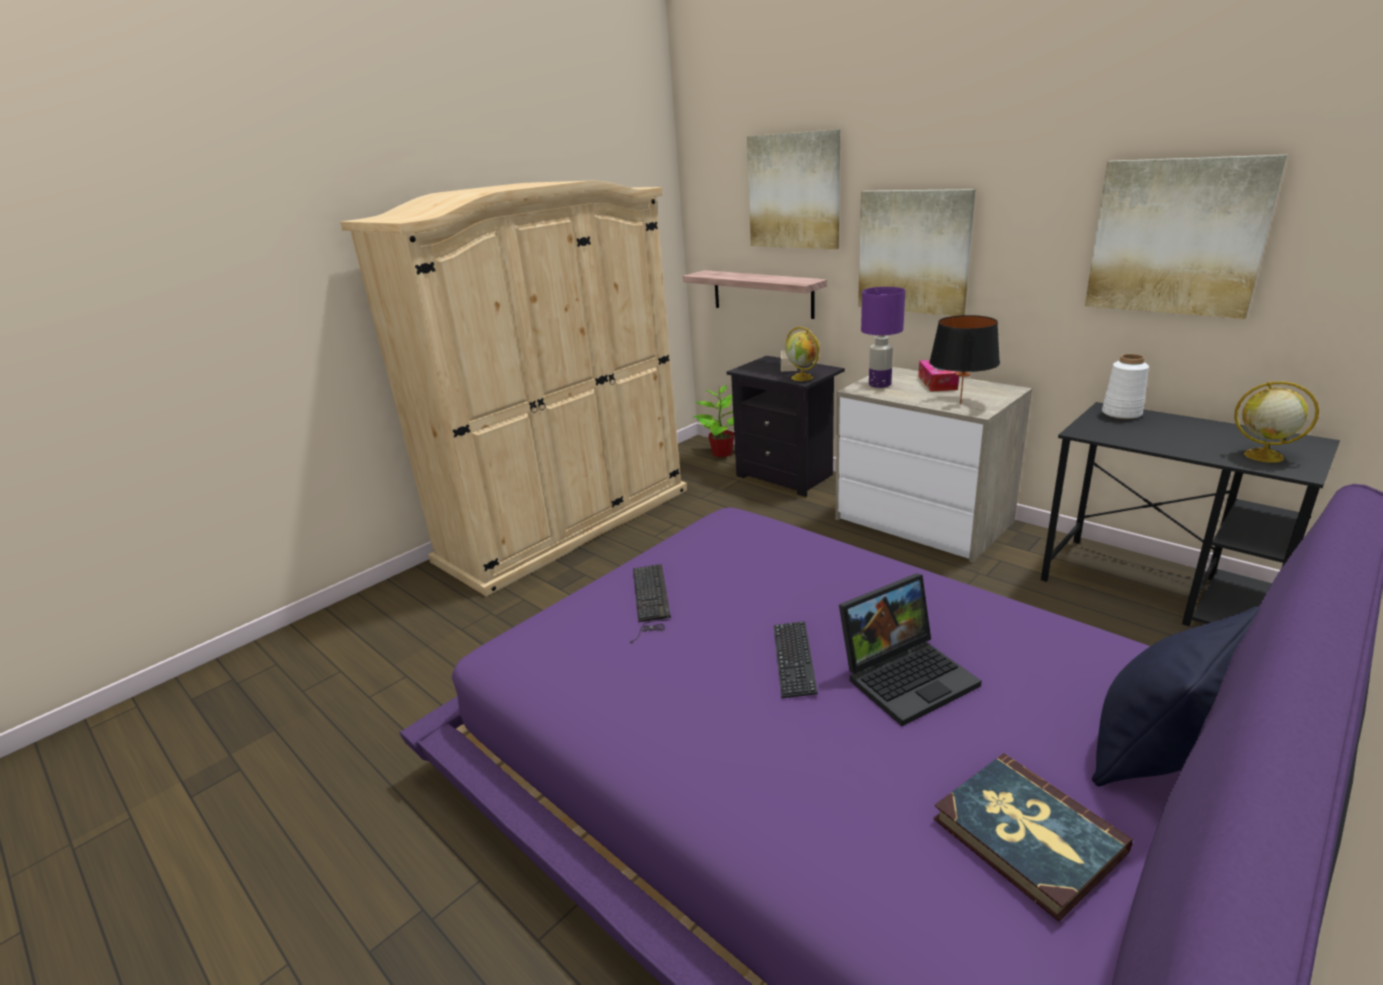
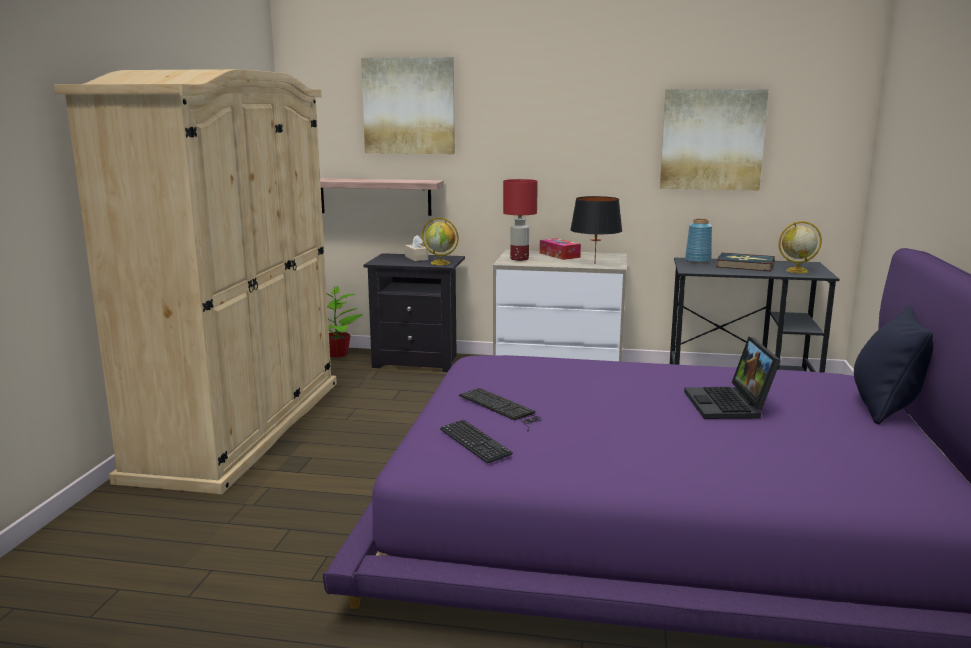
camera: 35 degrees left, 10 degrees down
keyboard [773,621,818,698] -> keyboard moved to [440,420,513,464]
laptop [839,573,982,726] -> laptop turned 150 degrees clockwise [684,337,781,419]
picture [858,189,976,316] -> none
purple table lamp [861,287,905,388] -> red table lamp [503,179,538,261]
book [933,753,1133,921] -> book moved to [716,252,775,271]
white vase [1102,354,1149,419] -> blue vase [685,218,712,263]

